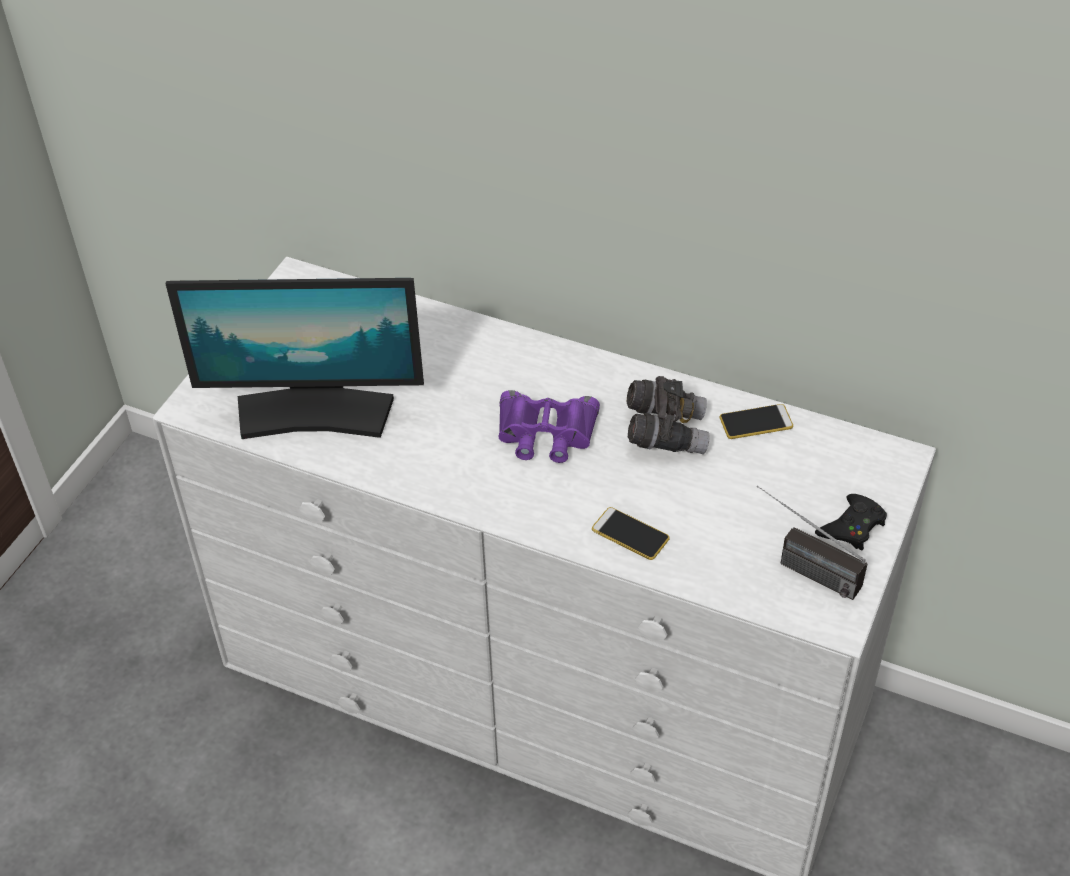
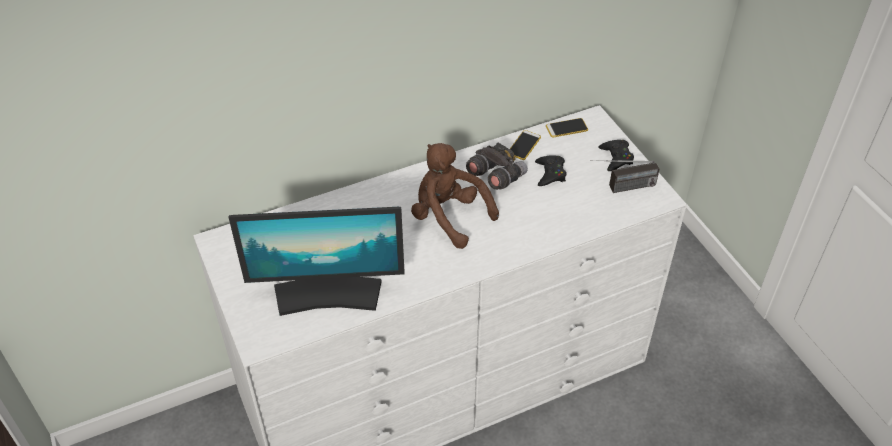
camera: 50 degrees left, 0 degrees up
monitor [166,278,424,439] -> monitor turned 45 degrees clockwise [229,207,405,316]
purple binoculars [498,390,600,463] -> brown plush toy [411,143,499,249]
phone [592,507,670,560] -> phone moved to [546,118,588,138]
none -> black game controller [535,155,567,186]

